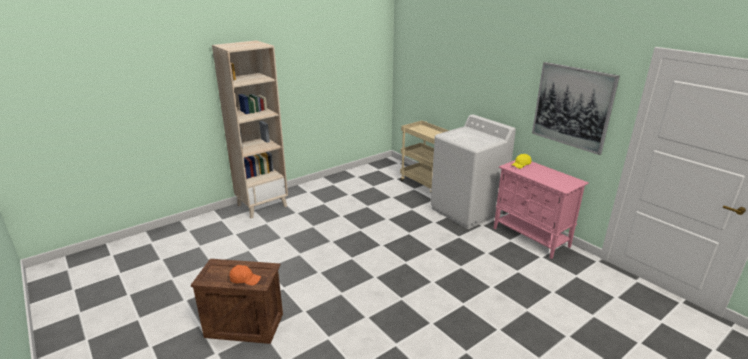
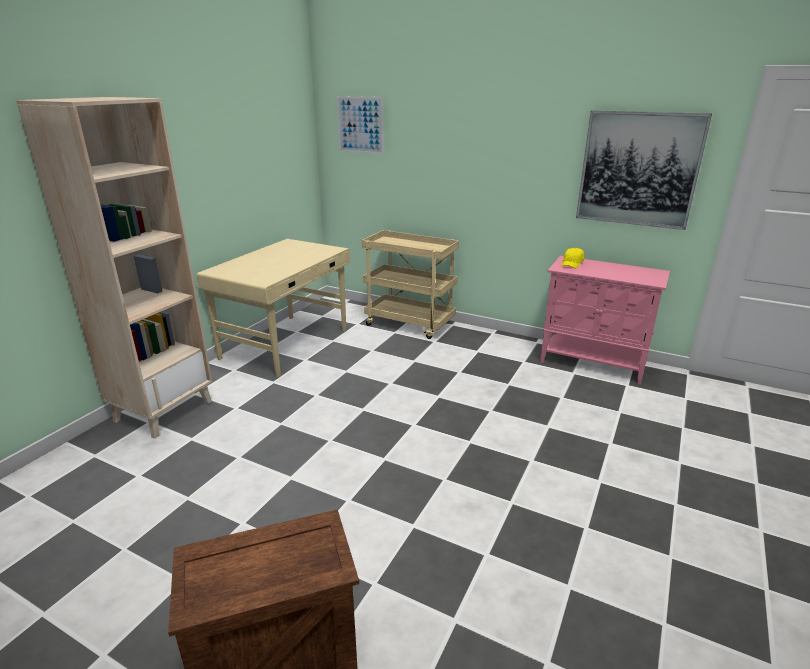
camera: 25 degrees left, 0 degrees up
orange cap [229,265,261,285] -> none
white washing machine [431,114,516,229] -> none
none -> beige desk [197,239,350,377]
none -> picture [337,96,384,154]

